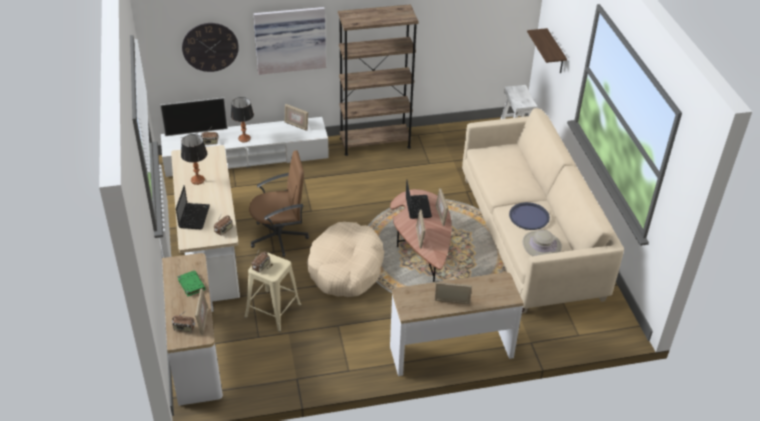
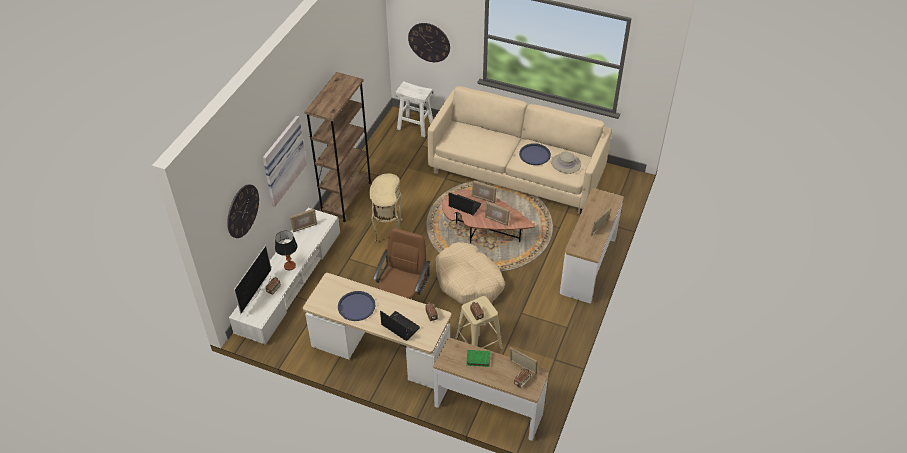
camera: 55 degrees left, 5 degrees up
table lamp [181,134,207,185] -> blue tray [338,291,375,321]
shelf [527,28,567,73] -> wall clock [408,23,450,62]
none -> beige side table [369,174,403,242]

